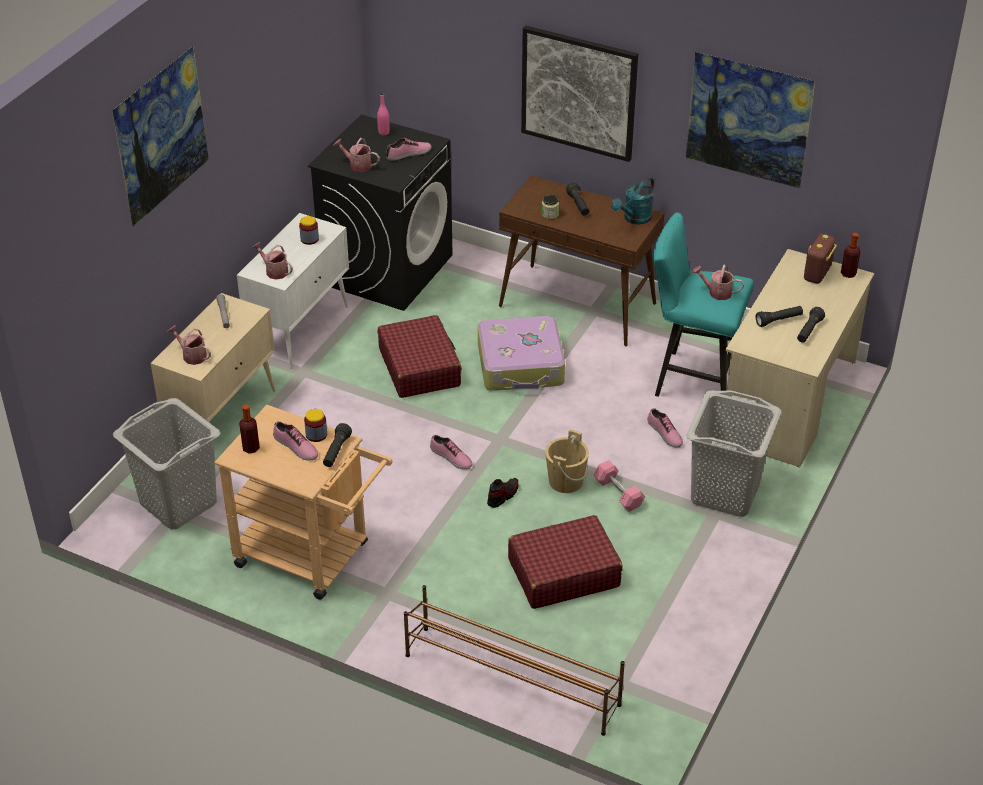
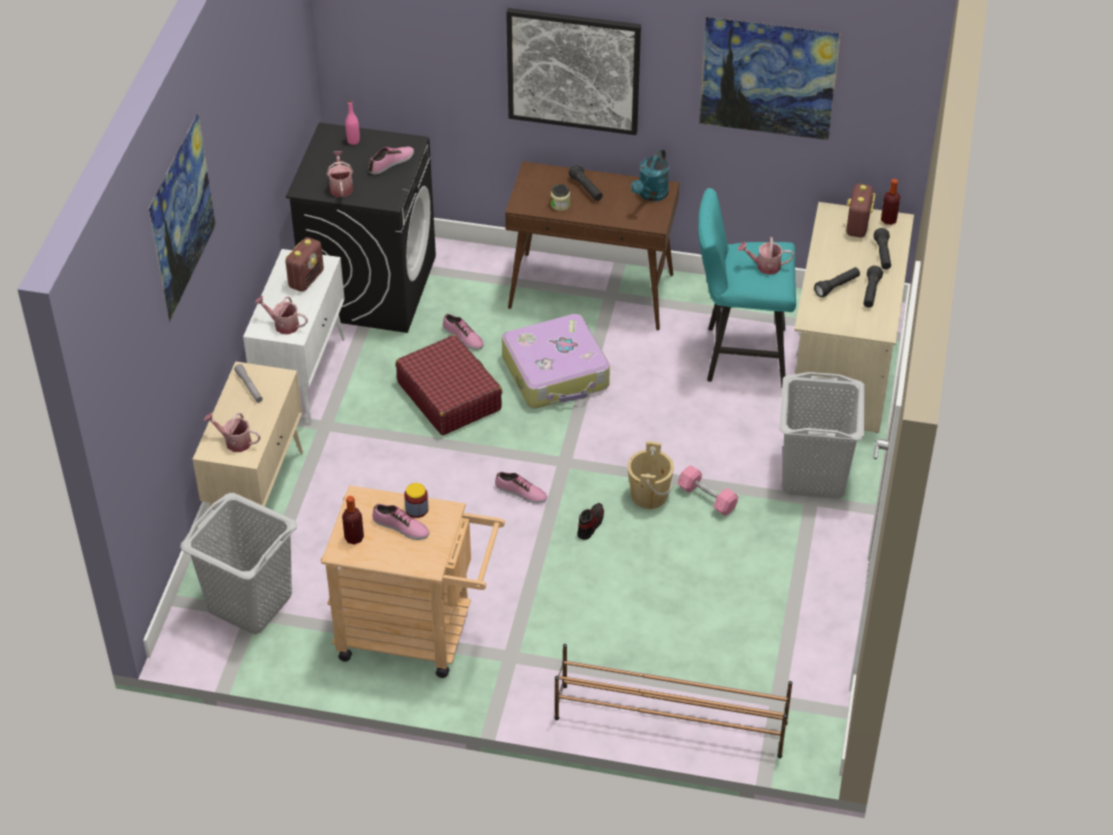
camera: 15 degrees left, 5 degrees up
jar [299,216,319,245] -> radio [285,237,324,292]
black flashlight [323,423,352,467] -> black flashlight moved to [874,228,891,269]
watering can [334,138,380,172] -> watering can turned 75 degrees clockwise [327,151,353,197]
red suitcase [508,515,623,609] -> none
shoe [647,408,683,448] -> shoe moved to [443,314,484,350]

